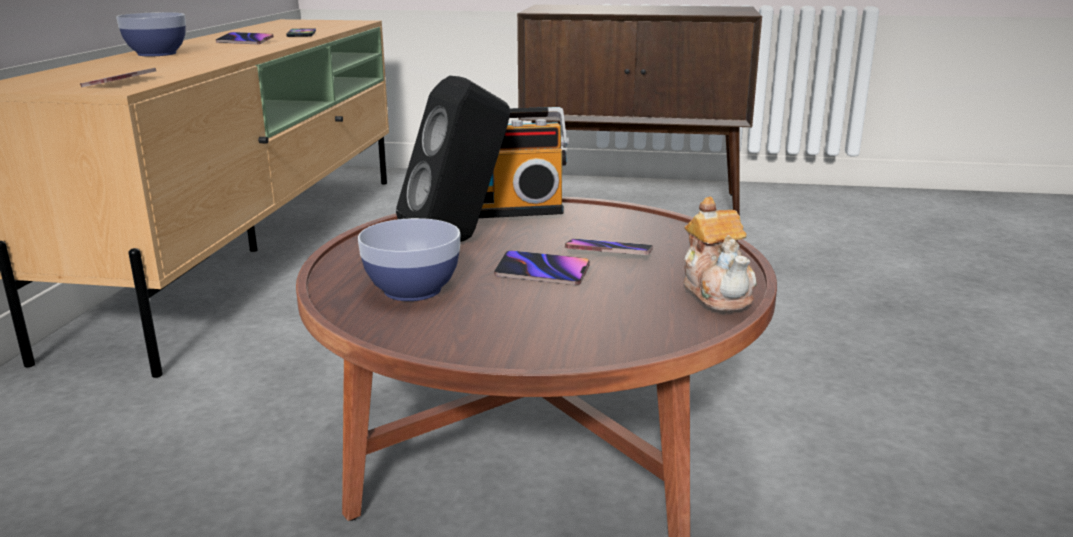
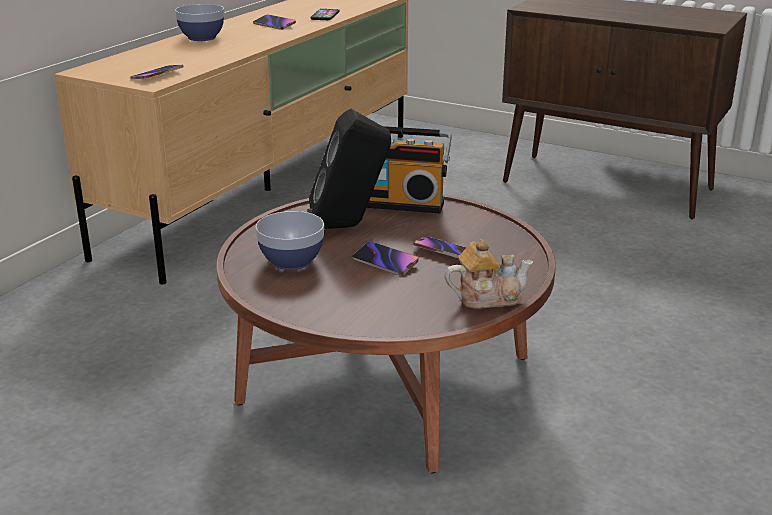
camera: 20 degrees right, 5 degrees up
teapot [683,197,757,310] -> teapot turned 105 degrees counterclockwise [445,239,534,309]

